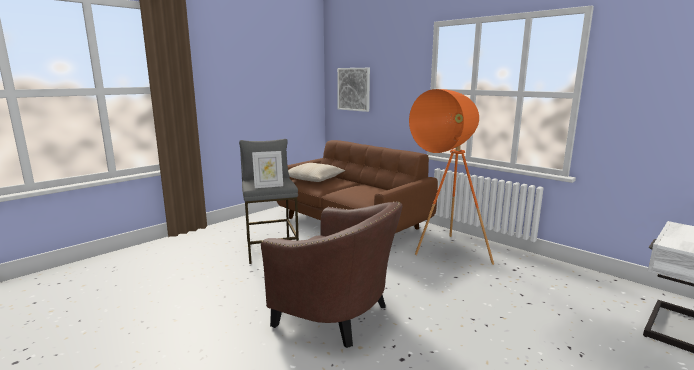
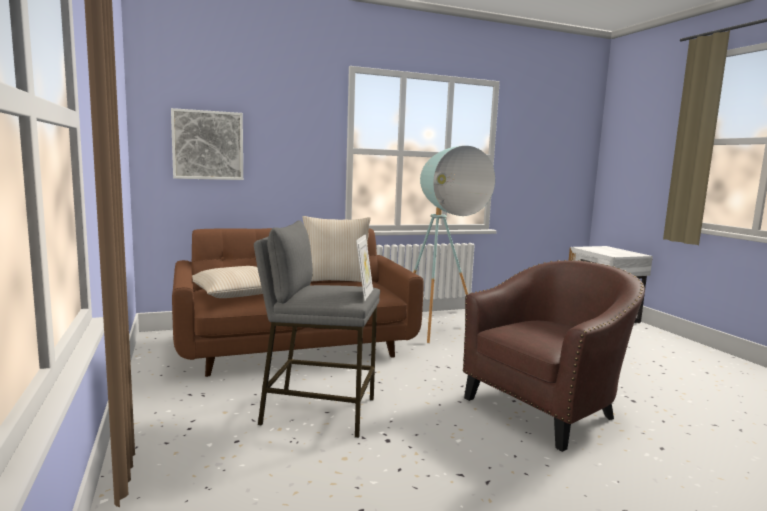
camera: 65 degrees left, 5 degrees down
orange floor lamp [409,89,494,265] -> turquoise floor lamp [413,146,495,343]
none -> beige pillow [303,216,371,282]

